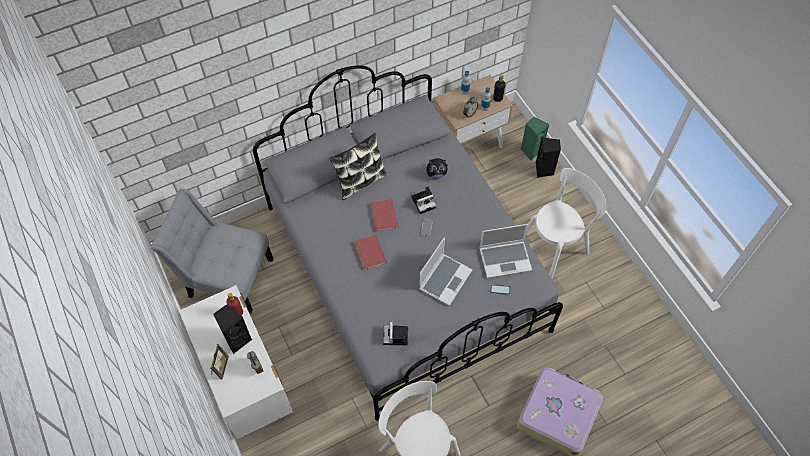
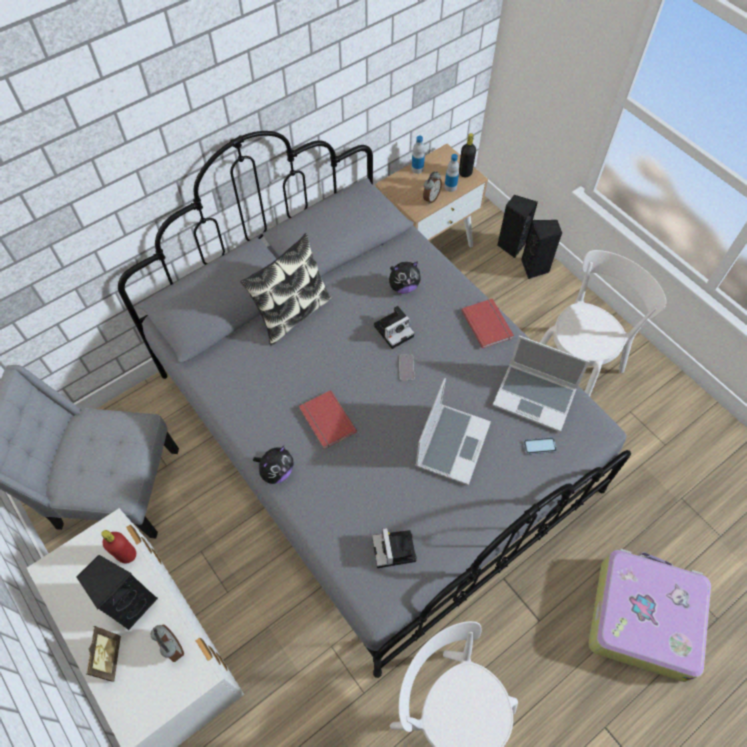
camera: 10 degrees left, 0 degrees up
red book [370,199,399,231] -> red book moved to [461,299,514,349]
laptop [479,224,532,278] -> laptop turned 45 degrees clockwise [493,335,590,432]
green speaker [521,117,549,161] -> black speaker [497,195,538,258]
none -> plush toy [253,445,294,484]

